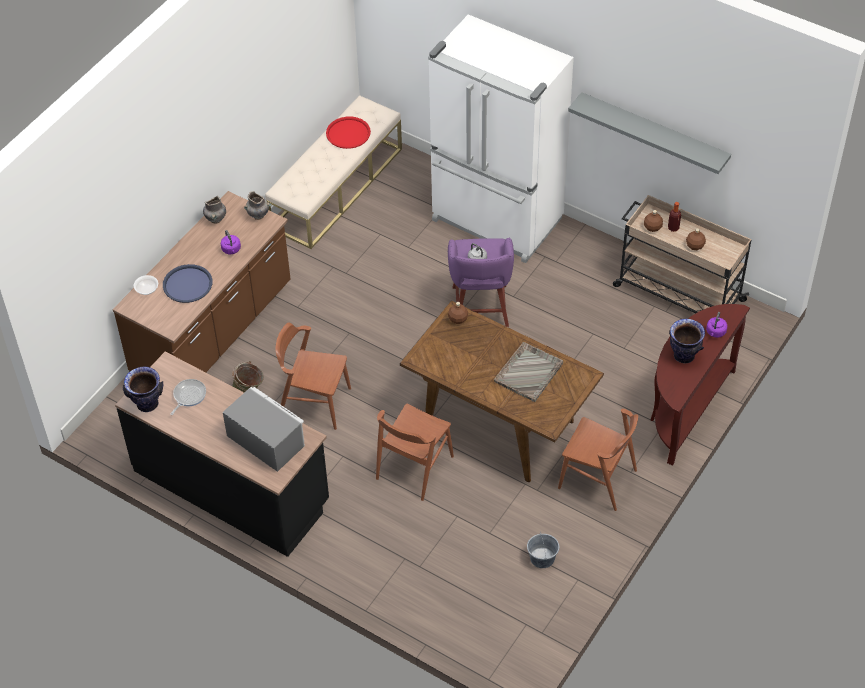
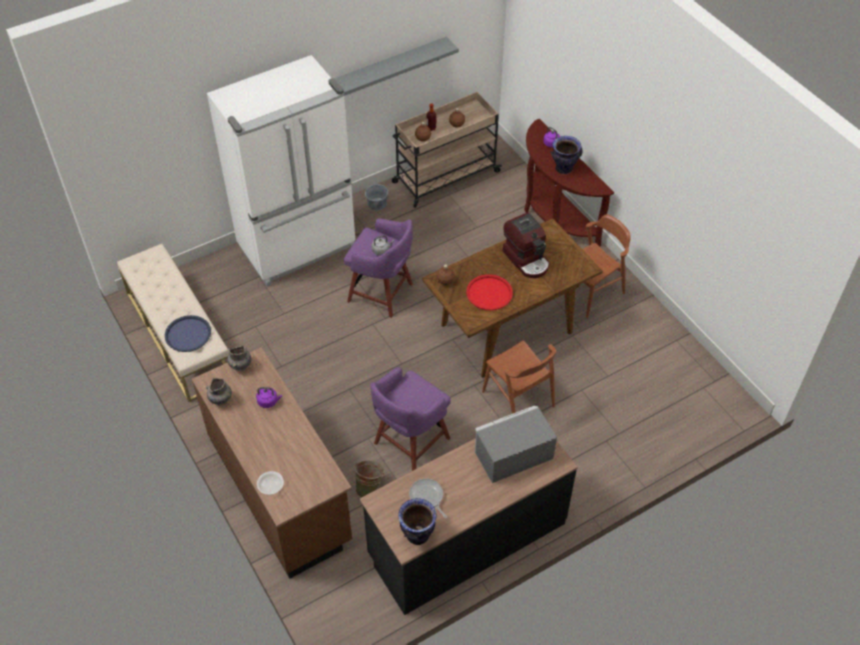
camera: 65 degrees left, 0 degrees up
blue tray [163,264,213,303] -> blue tray moved to [165,315,211,352]
brown chair [275,323,351,430] -> purple stool [370,367,451,471]
red tray [326,117,371,149] -> red tray moved to [466,274,513,310]
grey tray [494,342,563,402] -> coffee machine [503,212,550,278]
grey bucket [527,532,559,568] -> grey bucket moved to [365,184,388,211]

